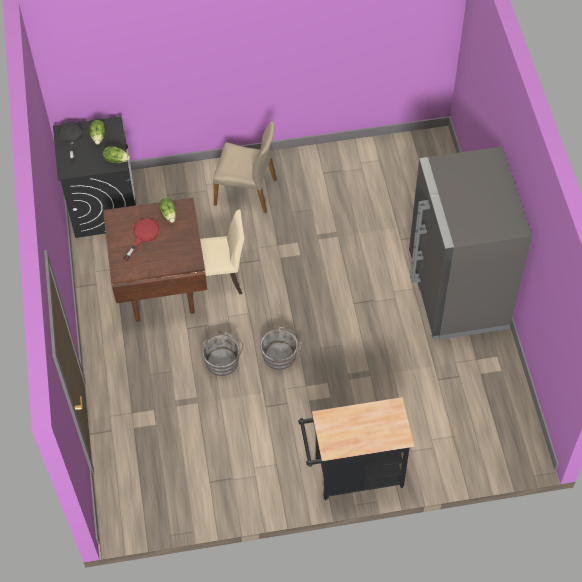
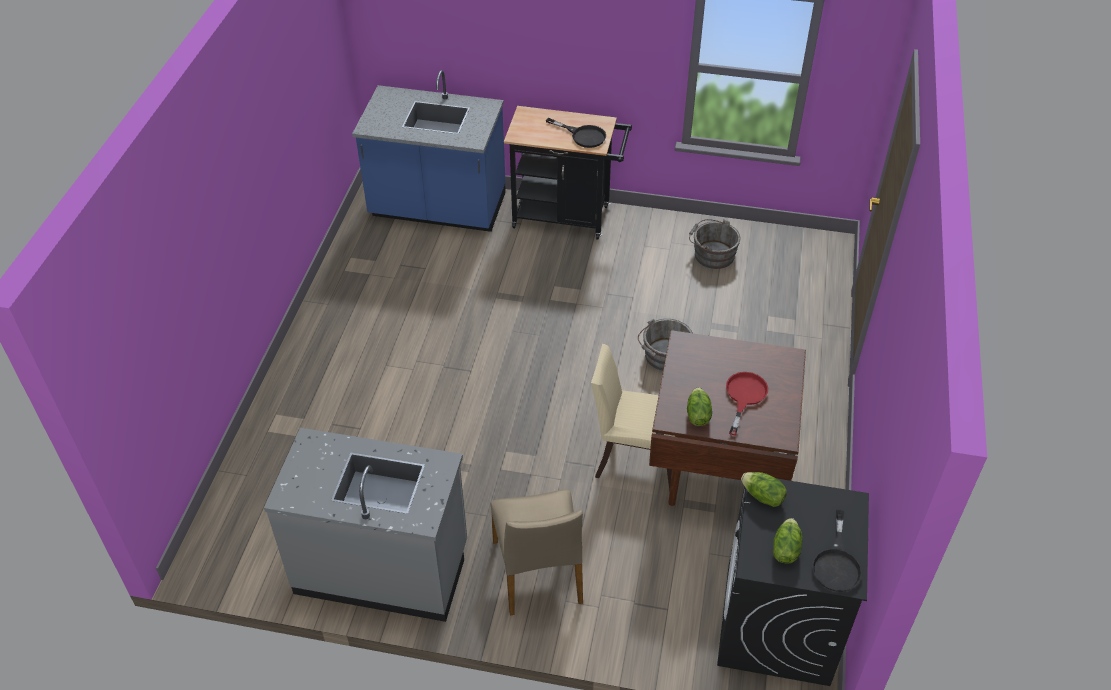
camera: 160 degrees left, 10 degrees down
red frying pan [123,219,160,261] -> red frying pan turned 150 degrees clockwise [726,372,768,435]
beige chair [213,121,277,213] -> beige chair turned 135 degrees counterclockwise [491,489,583,616]
grey bucket [260,327,302,370] -> grey bucket moved to [689,219,740,269]
grey fridge [409,147,532,340] -> none
none -> grey counter [264,428,467,622]
none -> blue counter [352,70,506,232]
none -> black frying pan [546,118,606,148]

